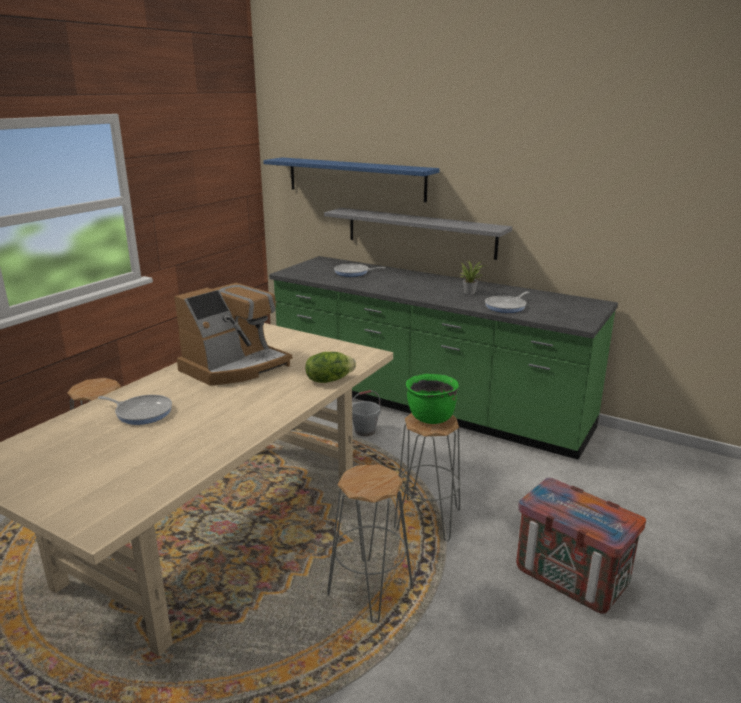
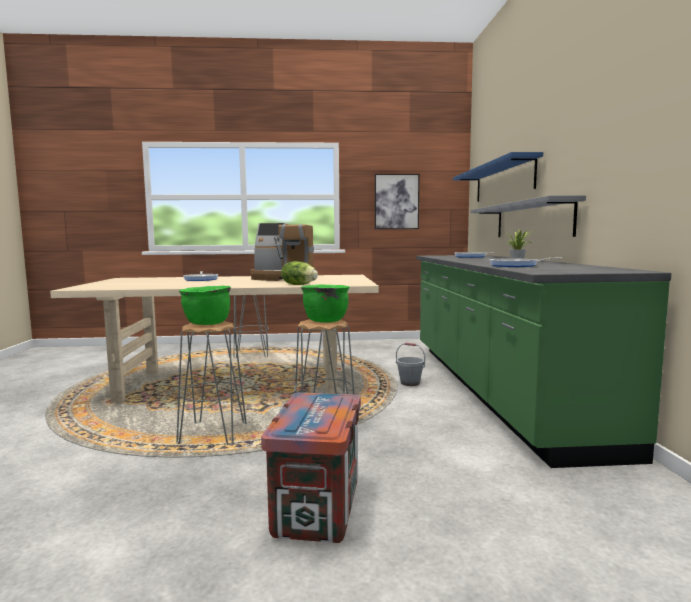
camera: 55 degrees right, 15 degrees down
none -> green cooking pot [179,286,231,325]
none -> picture [375,174,419,229]

